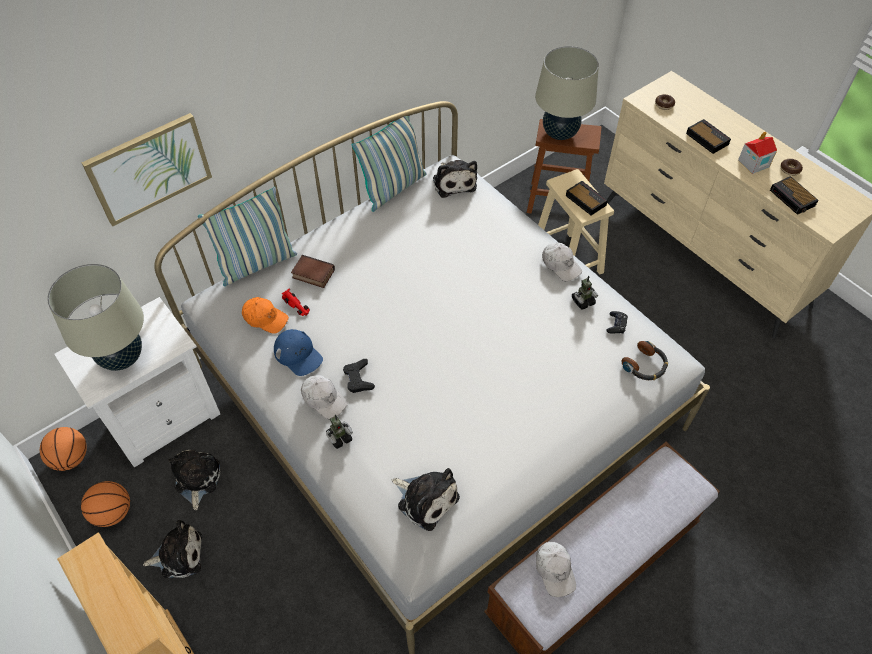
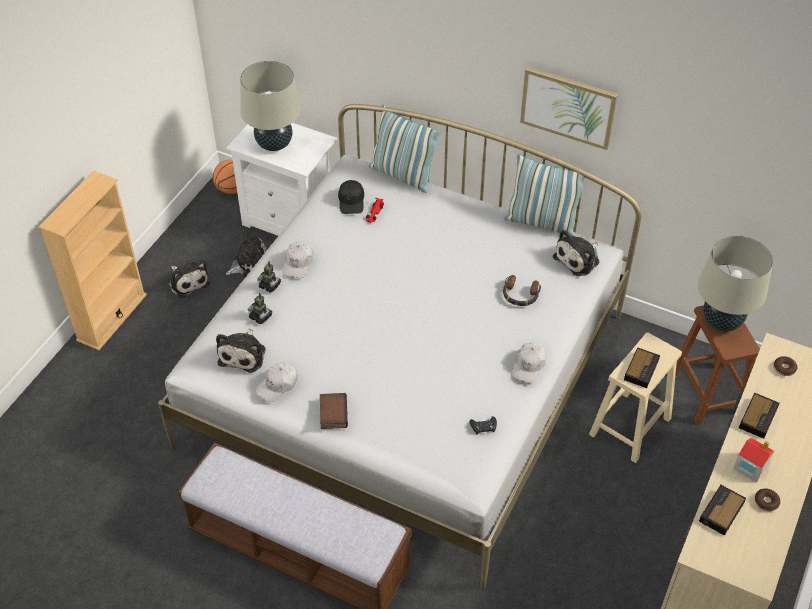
camera: 65 degrees right, 5 degrees down
picture [81,113,212,226] -> picture moved to [520,67,618,150]
basketball [81,481,130,527] -> none
orange cap [242,297,289,334] -> black cap [338,180,364,214]
blue cap [274,329,323,376] -> none
book [291,255,335,288] -> book moved to [320,393,348,429]
black game controller [343,359,375,393] -> none
white cap [536,542,576,597] -> white cap moved to [256,363,298,402]
toy robot [572,276,598,309] -> toy robot moved to [248,293,272,324]
headphones [621,341,668,380] -> headphones moved to [503,275,541,306]

